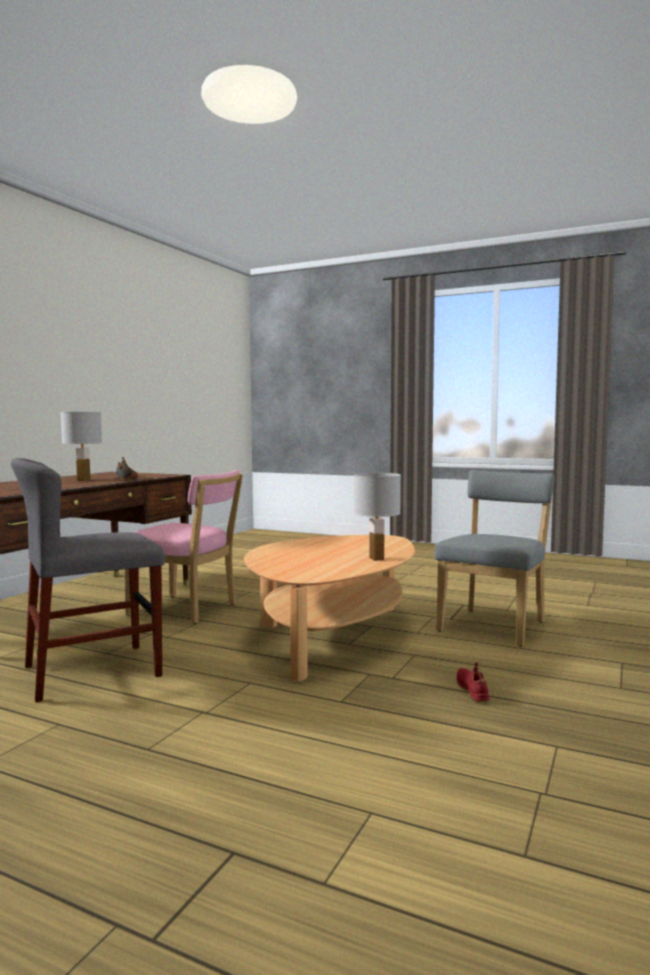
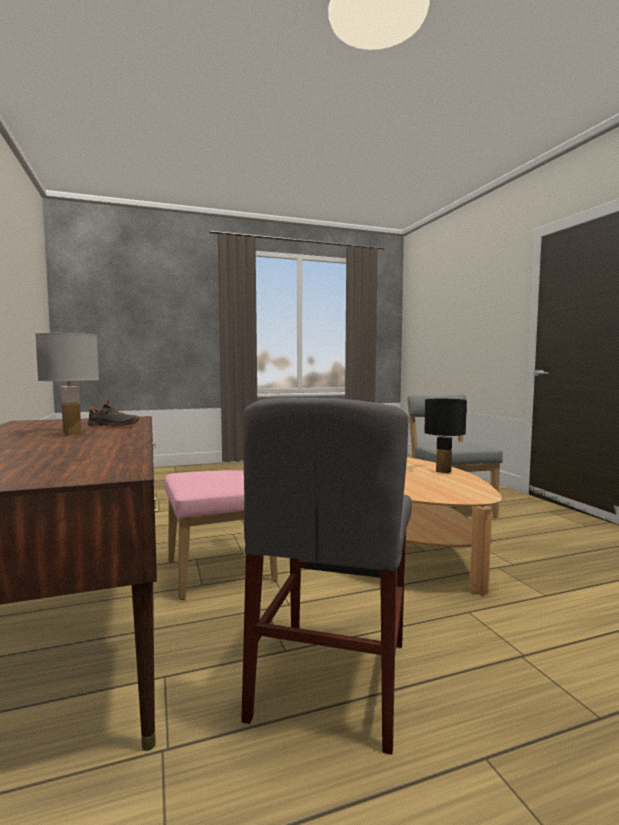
camera: 45 degrees left, 0 degrees up
white table lamp [354,473,401,561] -> black table lamp [424,399,467,473]
red shoe [457,661,490,702] -> none

